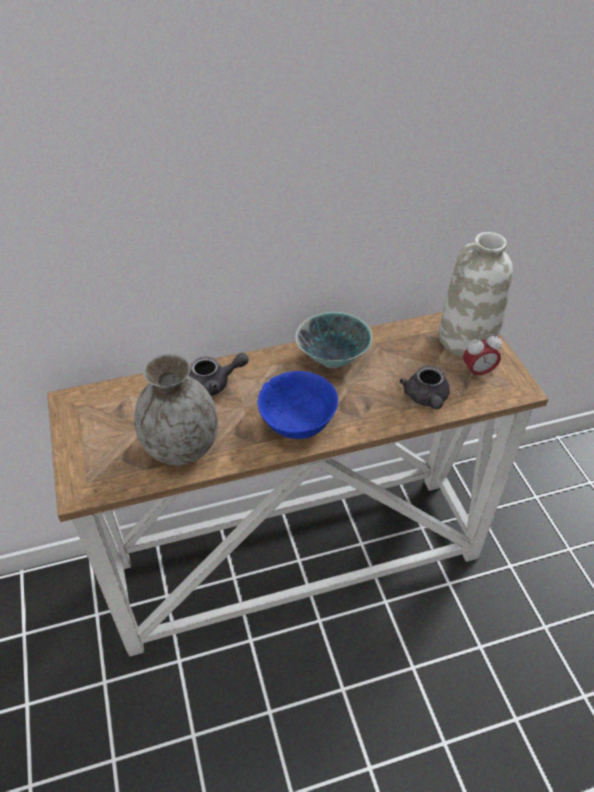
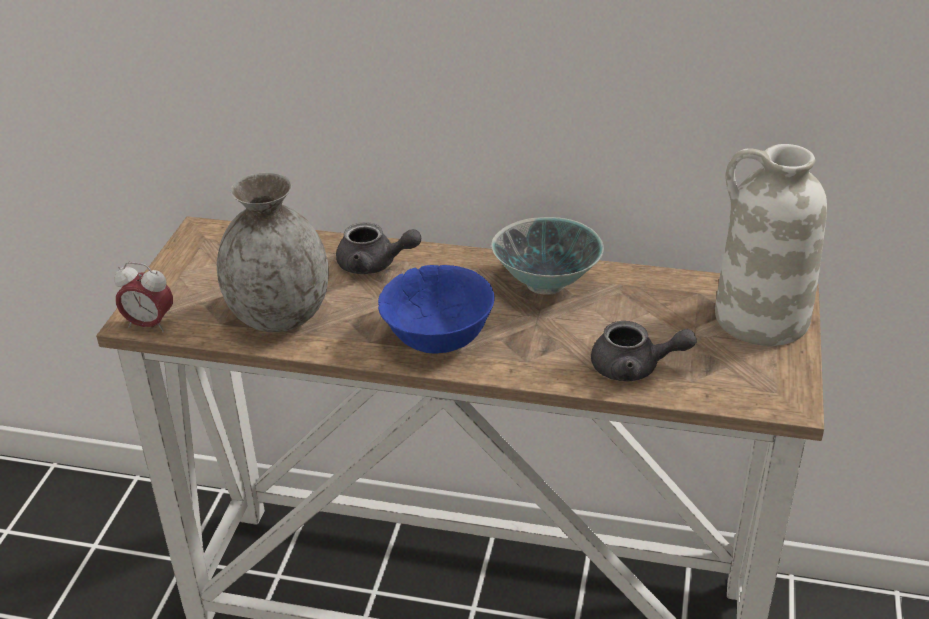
camera: 30 degrees right, 10 degrees down
grey teapot [399,366,450,409] -> grey teapot turned 105 degrees counterclockwise [591,321,697,382]
alarm clock [463,334,502,379] -> alarm clock moved to [114,262,173,333]

